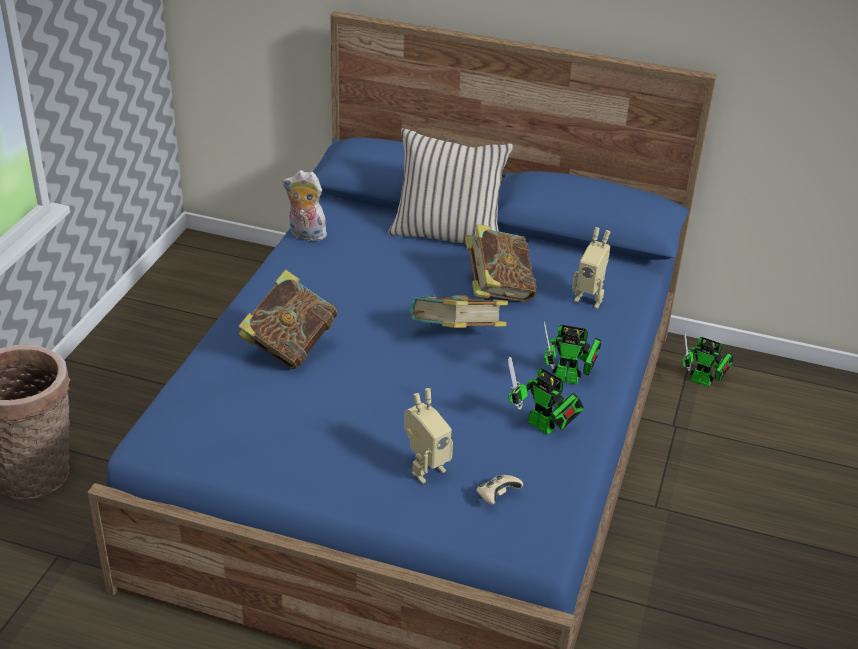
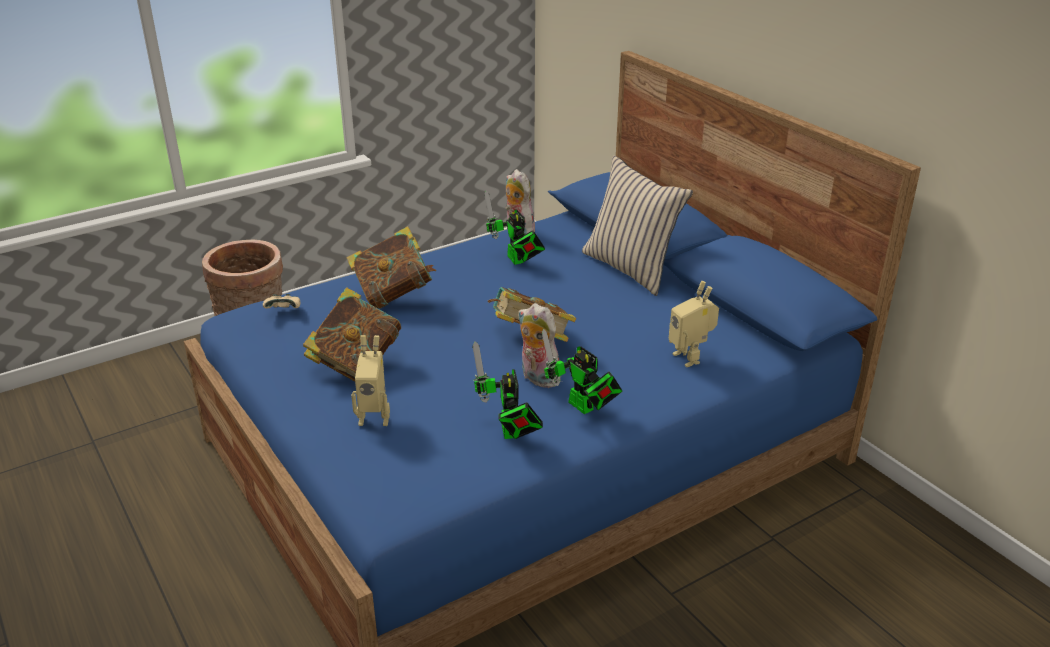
camera: 40 degrees right, 5 degrees down
book [465,224,537,302] -> book moved to [303,287,401,381]
beige game controller [476,474,523,505] -> beige game controller moved to [263,294,300,309]
toy robot [682,331,733,387] -> toy robot moved to [484,190,545,265]
none -> plush toy [518,303,562,388]

